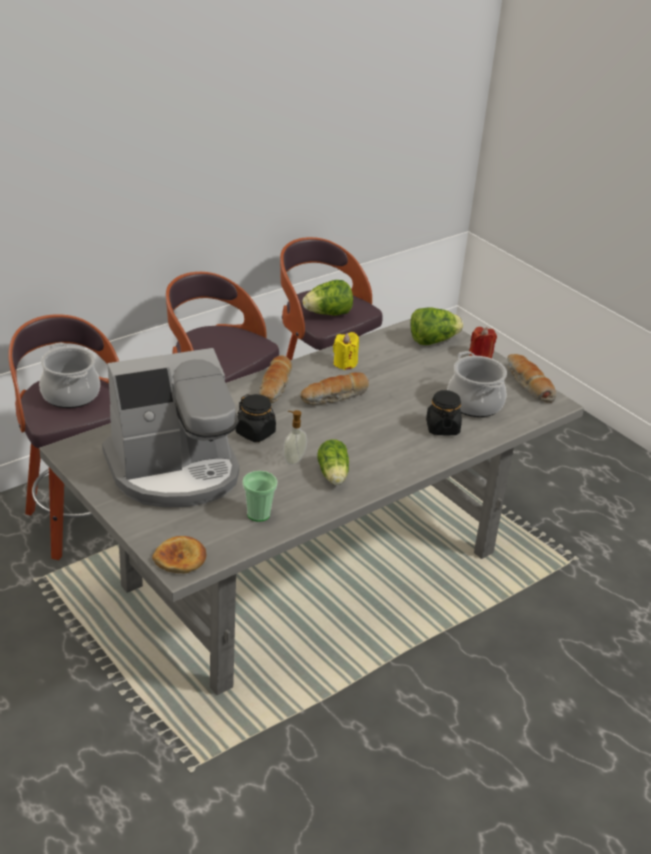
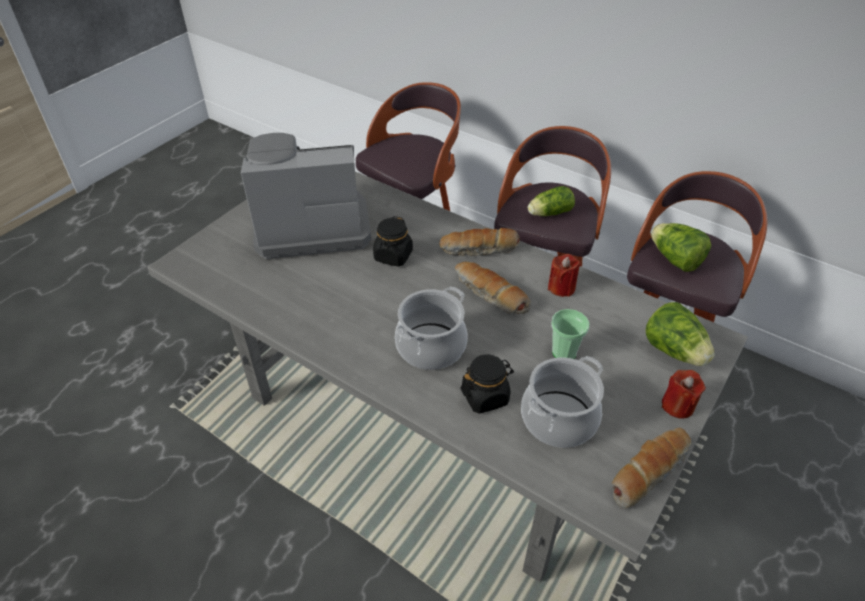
camera: 75 degrees right, 10 degrees up
cooking pot [39,343,100,408] -> cooking pot moved to [395,287,468,370]
coffee machine [102,348,239,508] -> coffee machine turned 120 degrees clockwise [241,133,371,259]
bread [152,536,206,573] -> none
cup [243,471,277,522] -> cup moved to [551,309,589,359]
soap dispenser [283,410,307,465] -> none
lettuce [317,439,349,485] -> lettuce moved to [528,186,575,216]
yellow candle [333,332,359,370] -> red candle [548,254,581,297]

